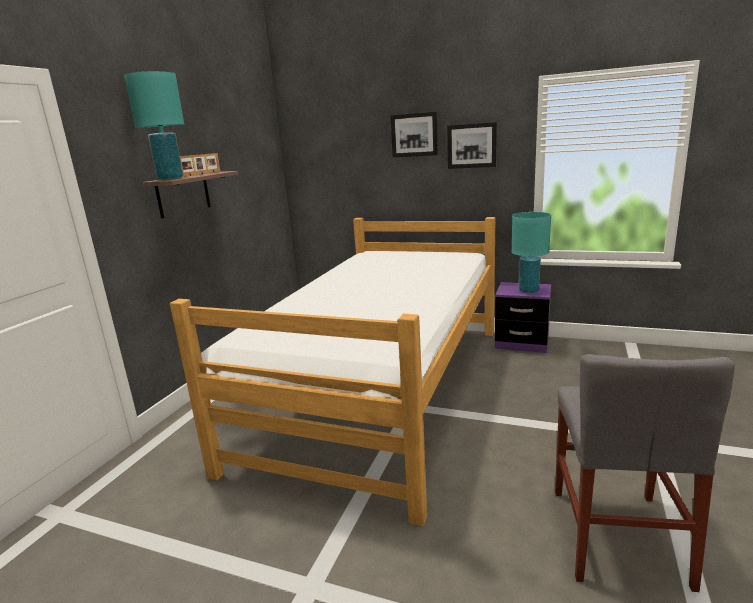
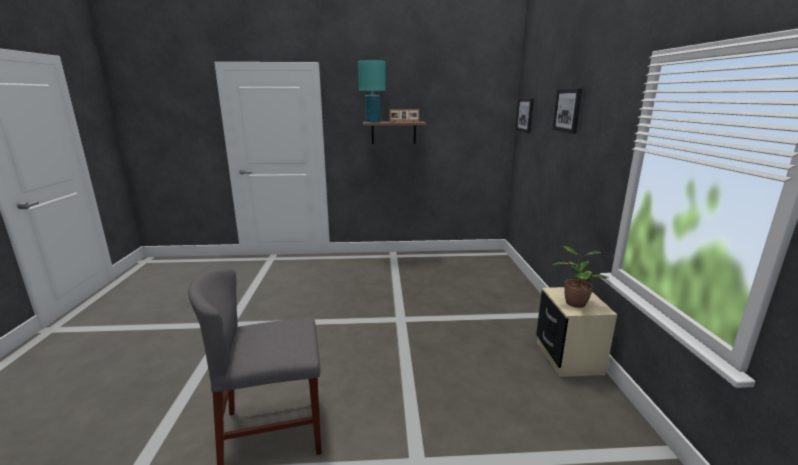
camera: 65 degrees right, 0 degrees up
bed [170,217,495,526] -> none
picture [447,122,497,169] -> picture moved to [515,98,534,133]
purple nightstand [495,282,551,353] -> beige nightstand [536,287,617,377]
turquoise table lamp [512,212,551,293] -> potted plant [552,246,609,308]

